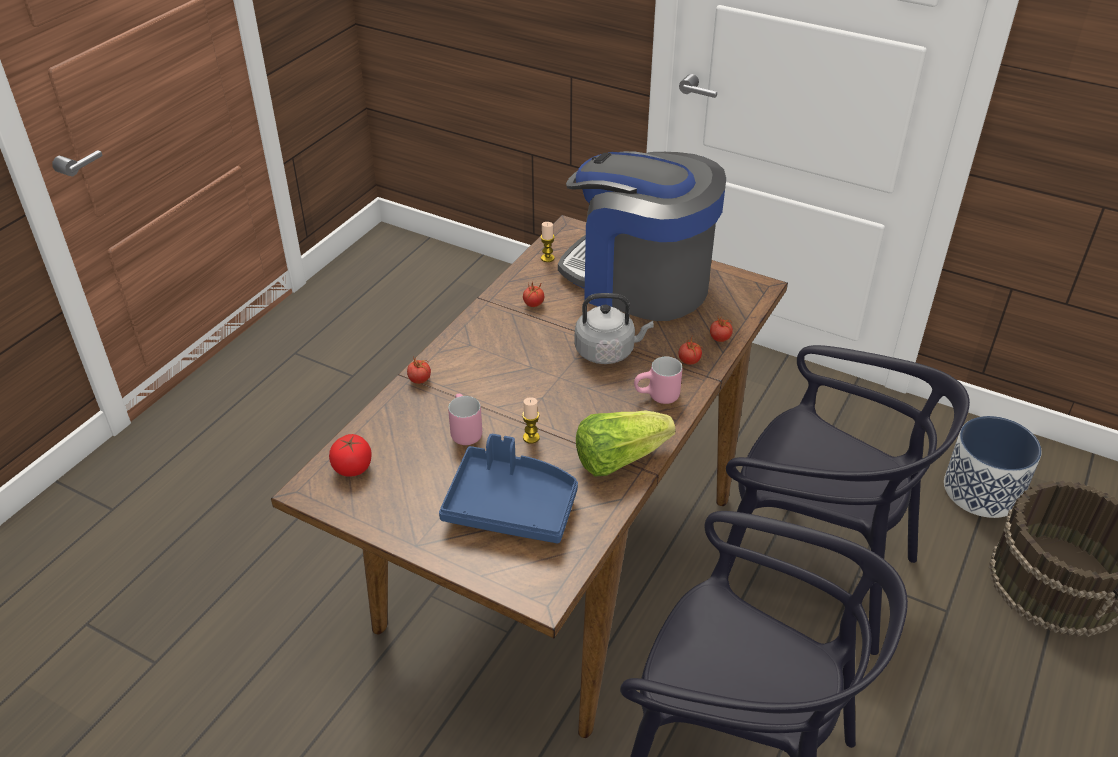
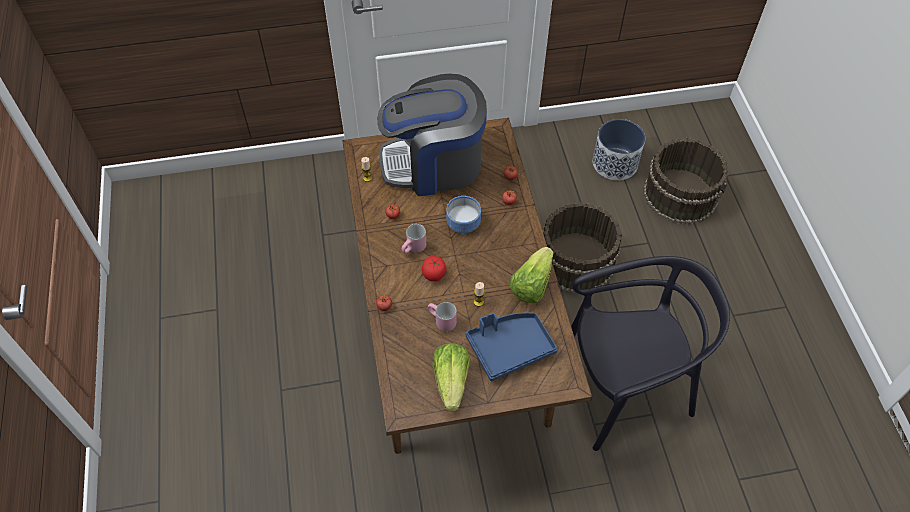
camera: 40 degrees left, 15 degrees up
tomato [329,434,372,476] -> tomato moved to [422,256,447,282]
grey kettle [575,293,654,364] -> bowl [446,196,481,233]
pink mug [634,357,682,404] -> pink mug moved to [402,224,426,254]
black chair [726,345,970,655] -> brown bucket [543,203,622,294]
none -> lettuce [432,343,471,411]

